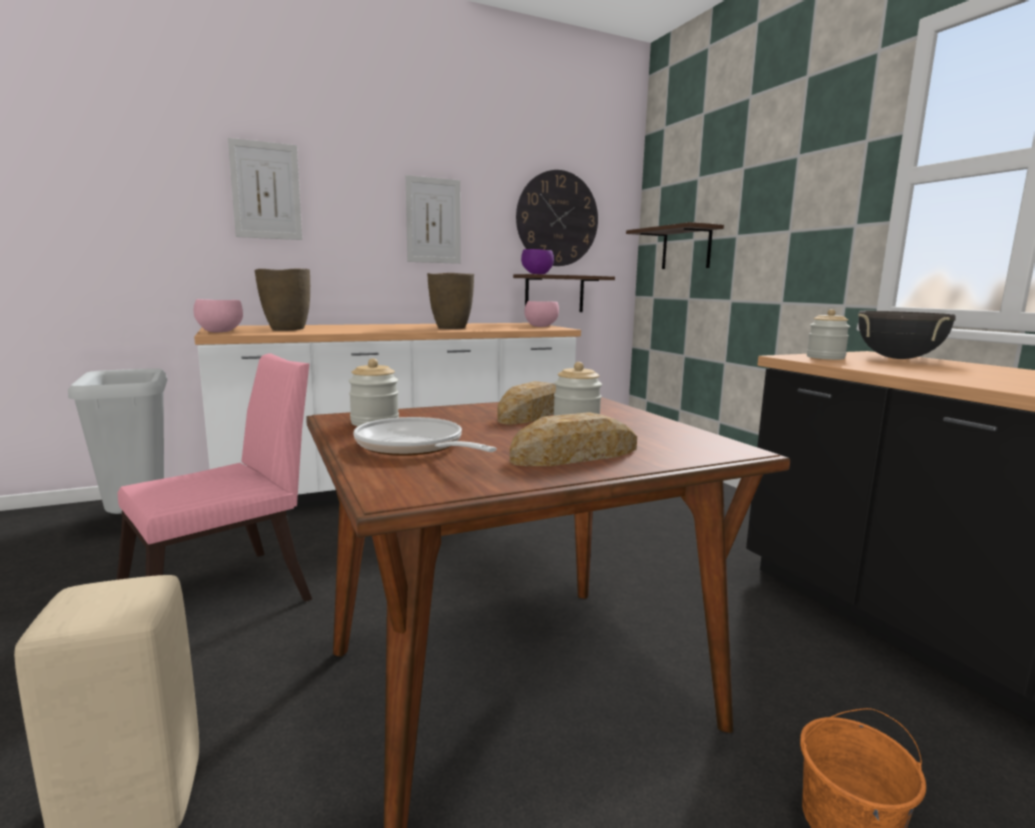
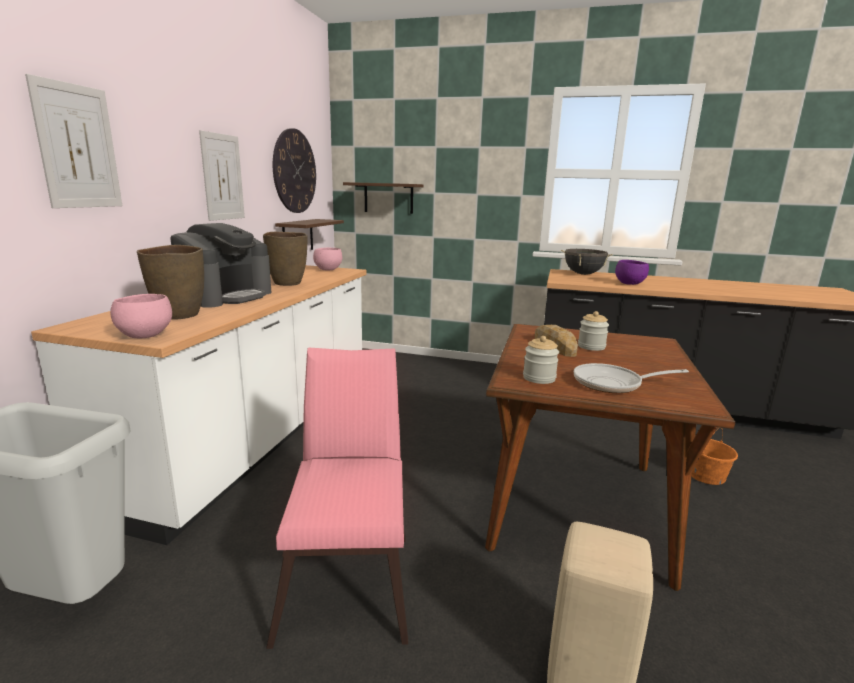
camera: 50 degrees left, 5 degrees up
bread [510,412,637,466] -> none
purple bowl [521,249,554,274] -> purple bowl moved to [615,260,649,285]
jar [807,309,850,360] -> none
none -> coffee machine [170,223,271,308]

